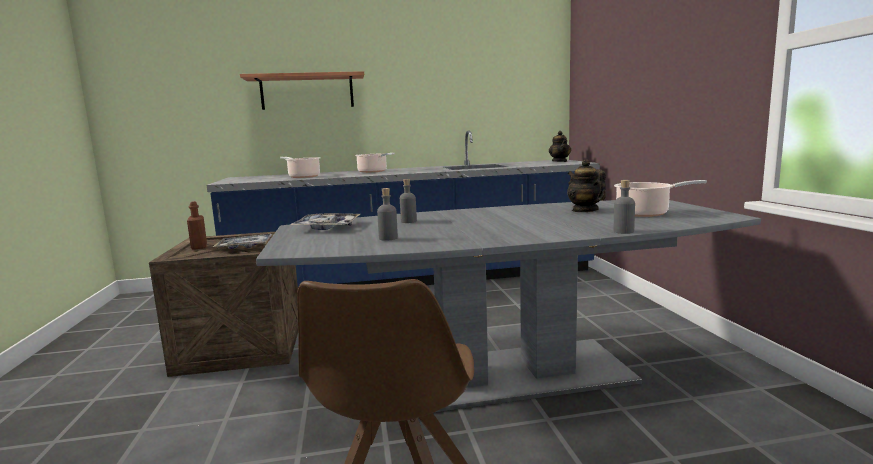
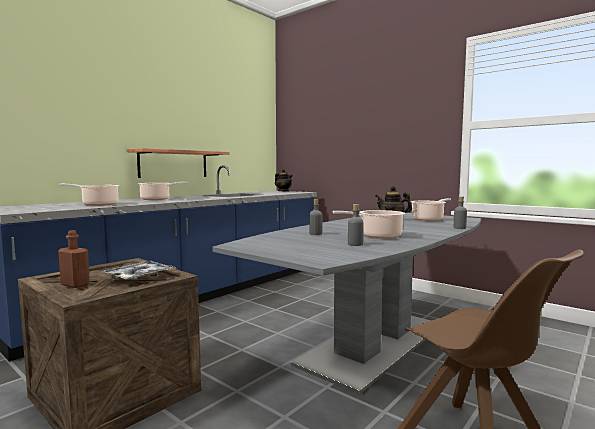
camera: 40 degrees left, 5 degrees down
shelf [240,71,364,110] -> shelf moved to [127,148,230,178]
tray [290,213,360,230] -> none
none -> cooking pot [333,210,405,239]

